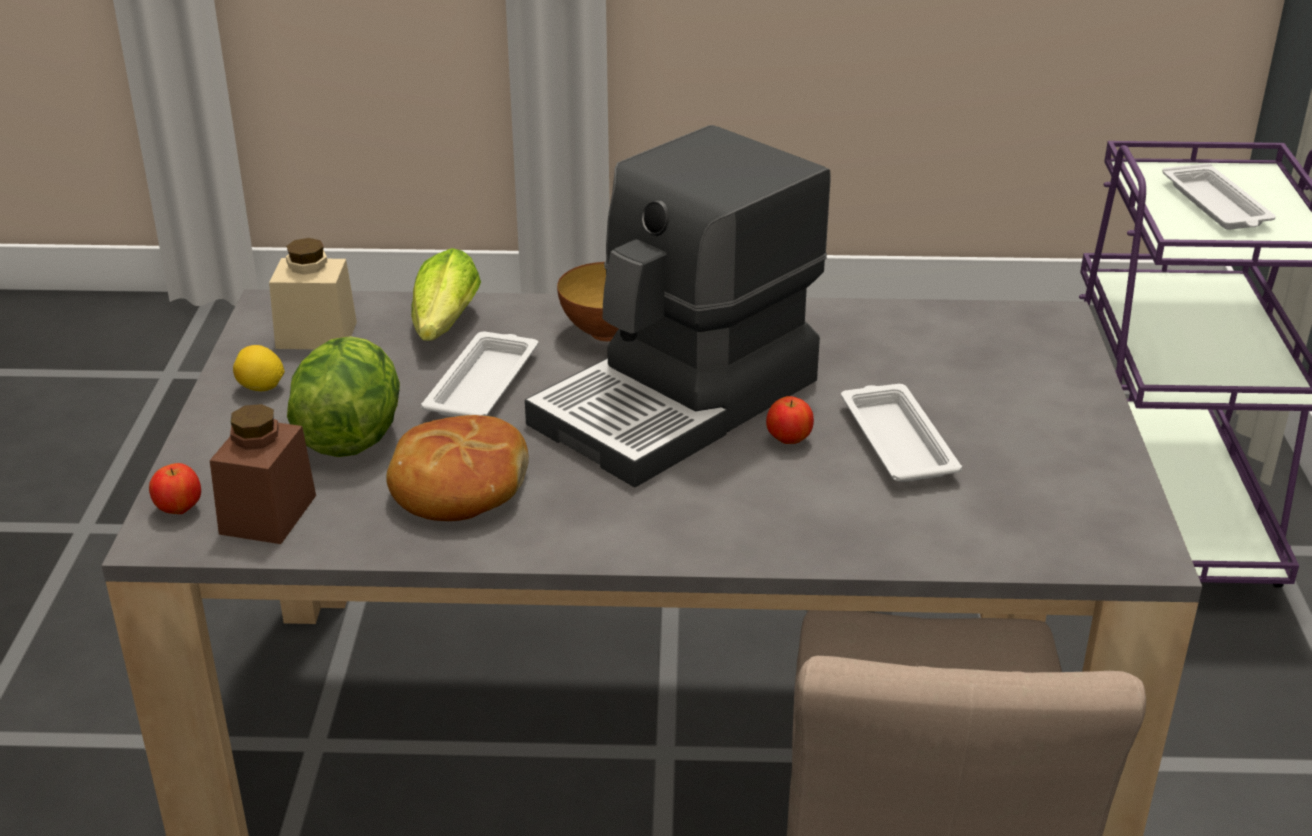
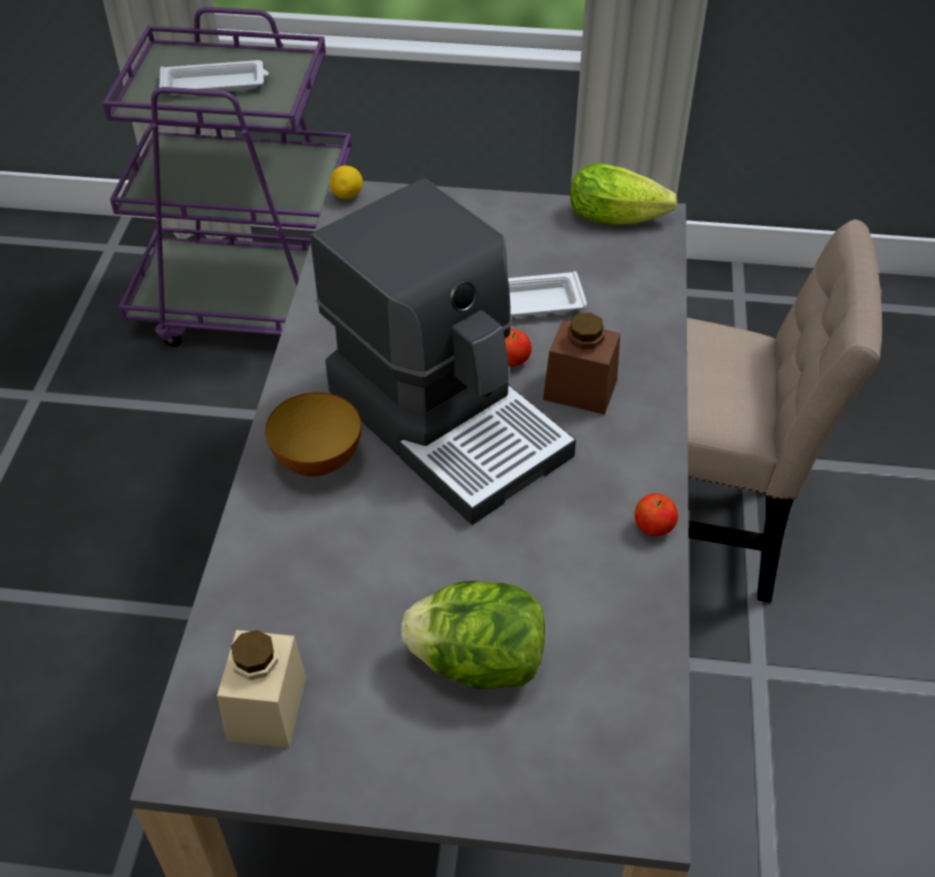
camera: 85 degrees left, 15 degrees up
apple [149,463,201,514] -> apple moved to [635,493,678,536]
brown jar [210,404,316,544] -> brown jar moved to [543,313,620,415]
lemon [233,345,285,391] -> lemon moved to [330,166,363,199]
bread [386,415,528,521] -> none
lettuce [411,248,481,341] -> lettuce moved to [570,163,677,225]
white tray [421,331,538,417] -> none

